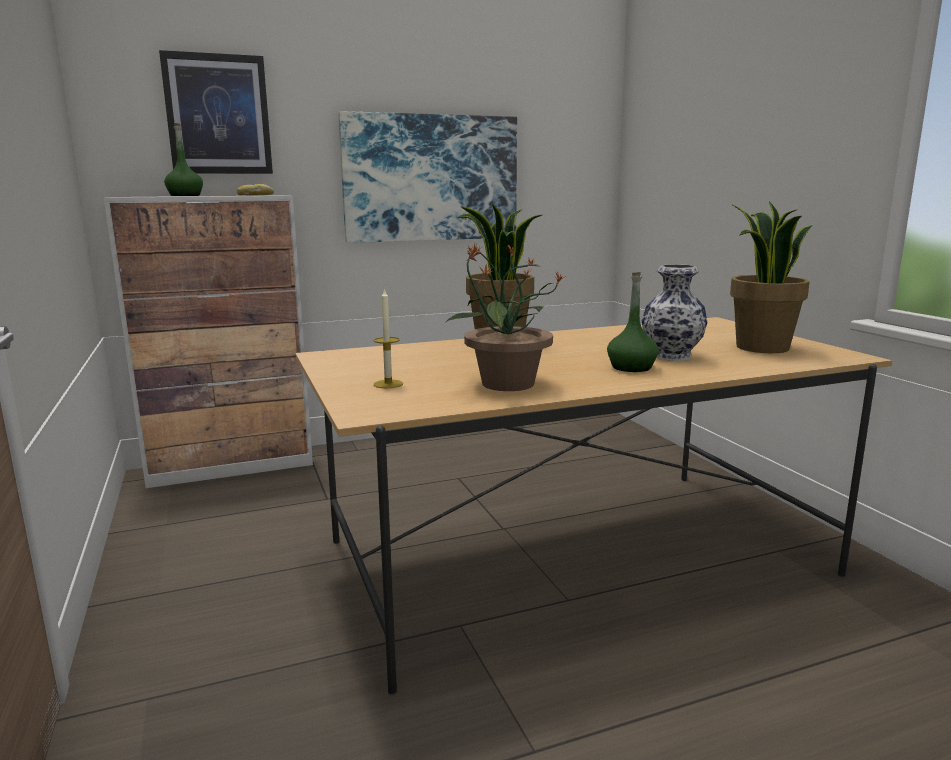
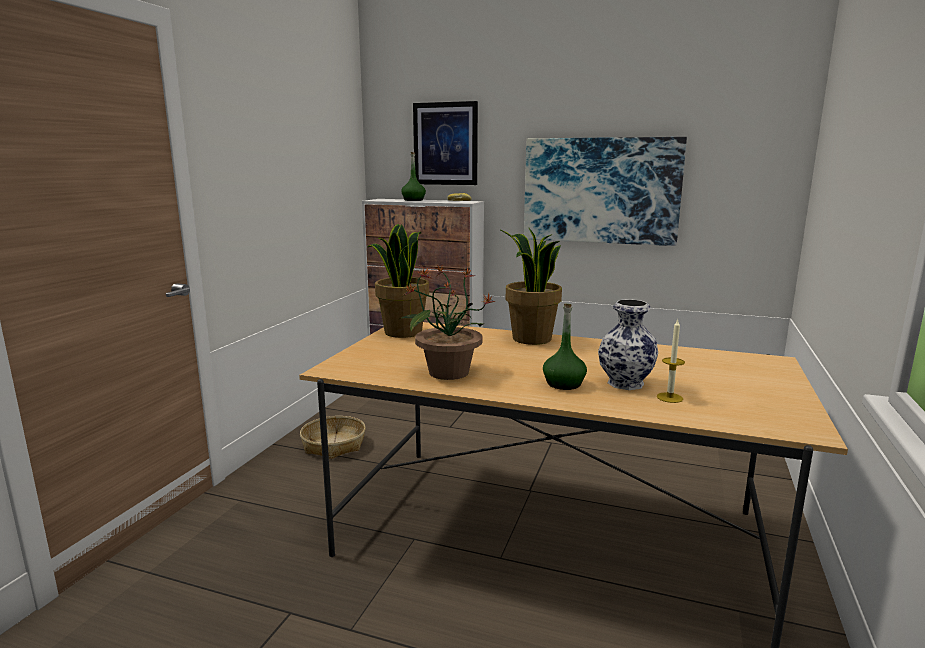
camera: 40 degrees right, 0 degrees up
candle [374,288,403,388] -> candle moved to [657,319,685,403]
potted plant [730,201,813,353] -> potted plant moved to [367,224,429,338]
none -> basket [300,416,366,459]

